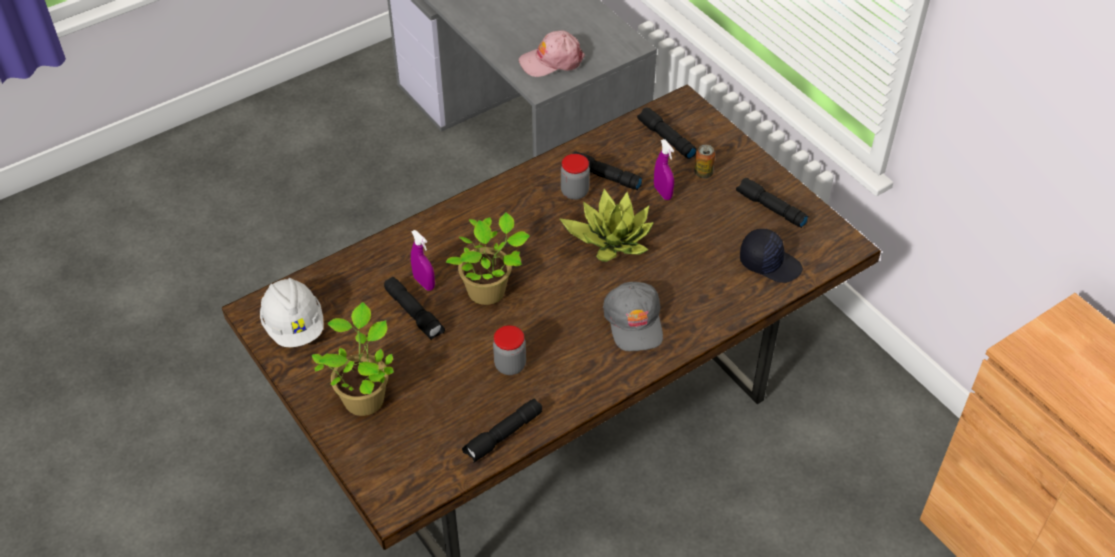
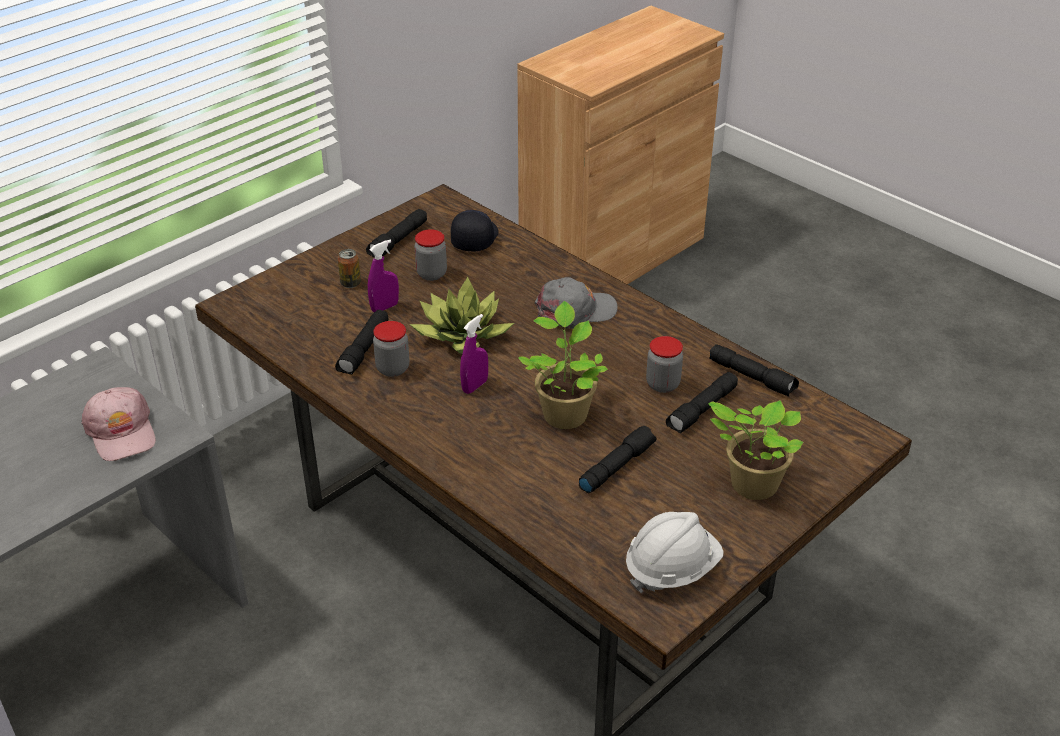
camera: 100 degrees left, 10 degrees down
purple spray bottle [411,230,435,291] -> purple spray bottle moved to [460,314,488,394]
black flashlight [637,107,697,159] -> black flashlight moved to [666,372,738,434]
none -> jar [414,229,447,281]

